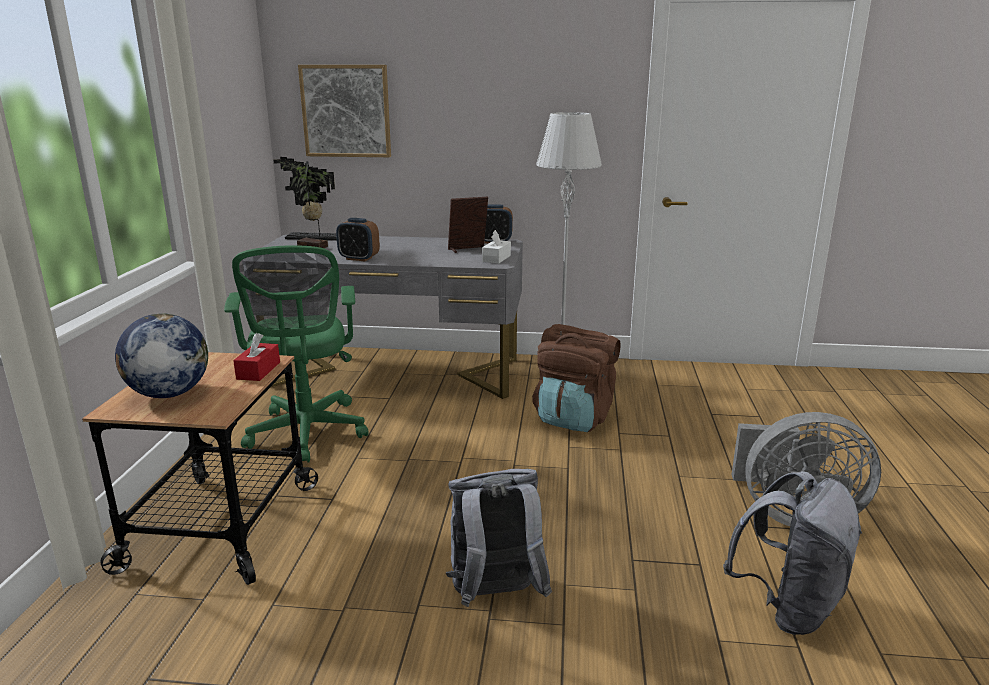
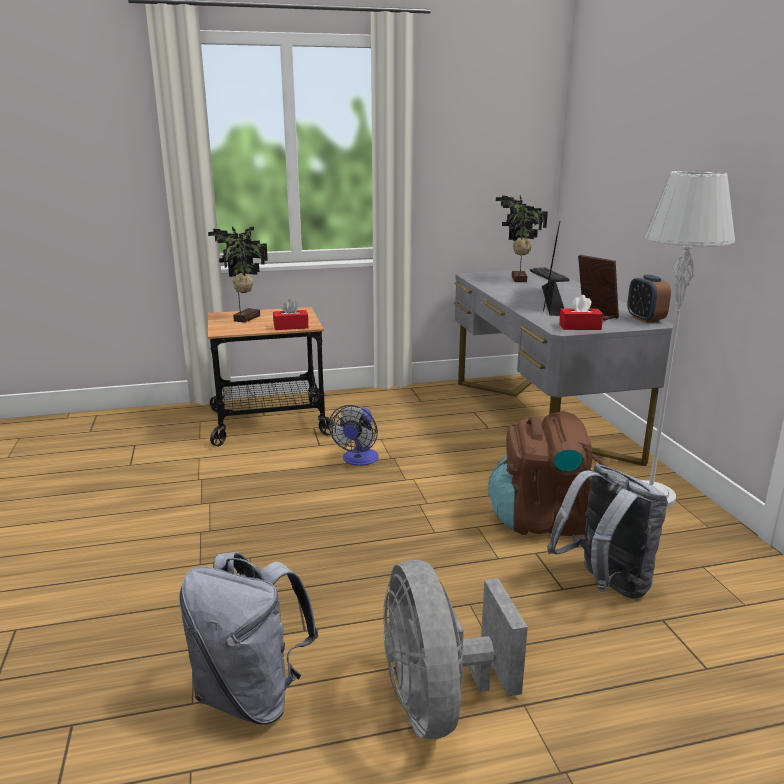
camera: 70 degrees right, 0 degrees up
globe [115,313,208,398] -> potted plant [208,226,268,323]
green office chair [224,245,369,463] -> none
picture [298,65,391,157] -> none
alarm clock [336,218,380,261] -> none
grey backpack [446,469,552,607] -> grey backpack moved to [547,464,668,599]
white tissue box [482,230,511,264] -> red tissue box [559,295,603,330]
none -> fan [329,405,379,466]
none -> monitor [542,222,564,316]

